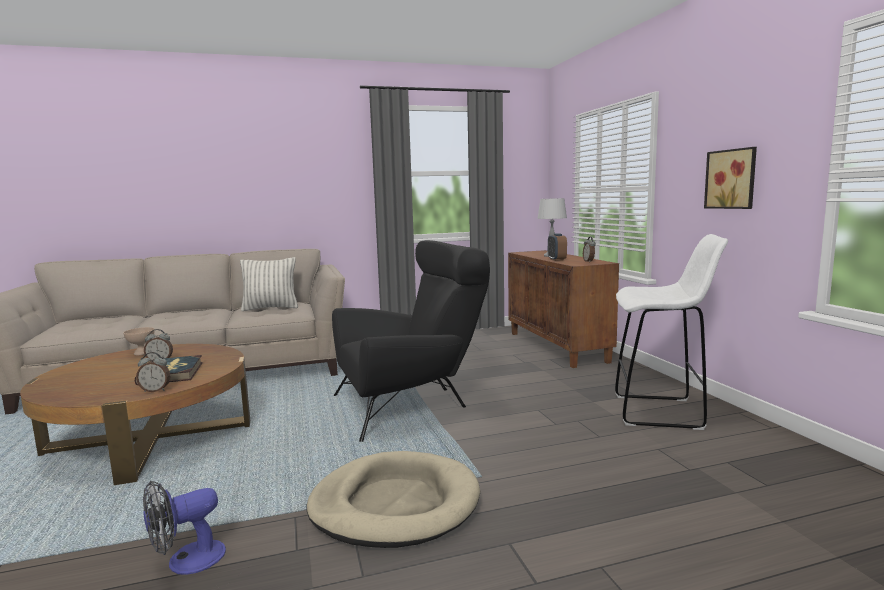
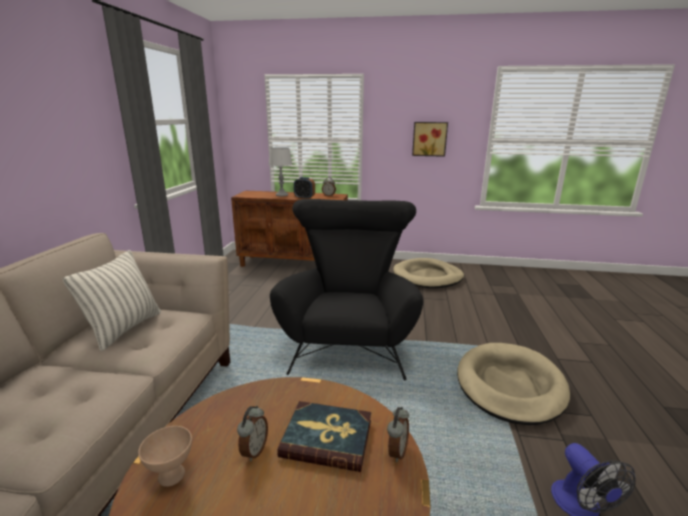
camera: 65 degrees left, 10 degrees up
white stool [615,234,728,430] -> beige dog bed [393,258,464,288]

